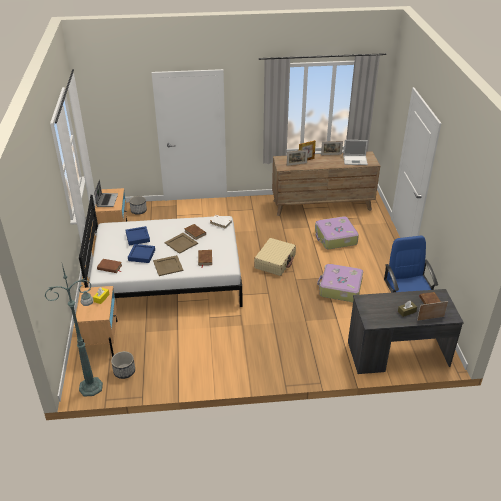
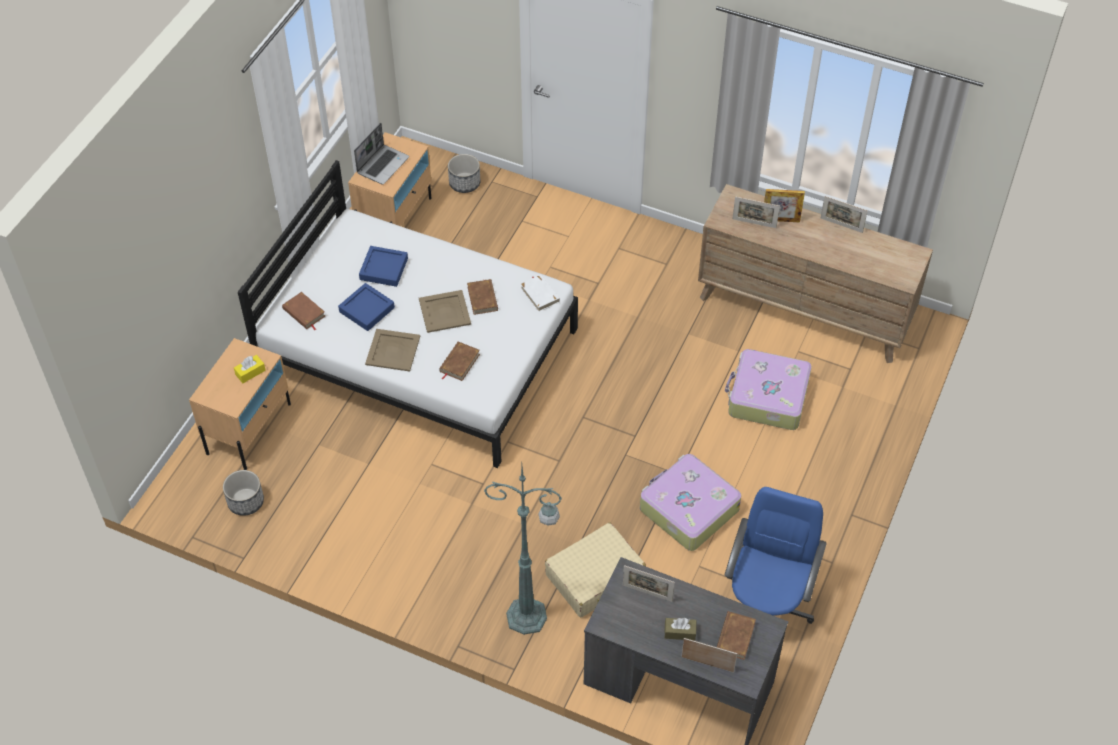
camera: 30 degrees right, 15 degrees up
green floor lamp [45,264,103,397] -> green floor lamp moved to [484,465,562,635]
beige suitcase [254,238,296,276] -> beige suitcase moved to [545,523,646,618]
laptop [343,140,368,165] -> none
none -> picture frame [623,565,675,602]

